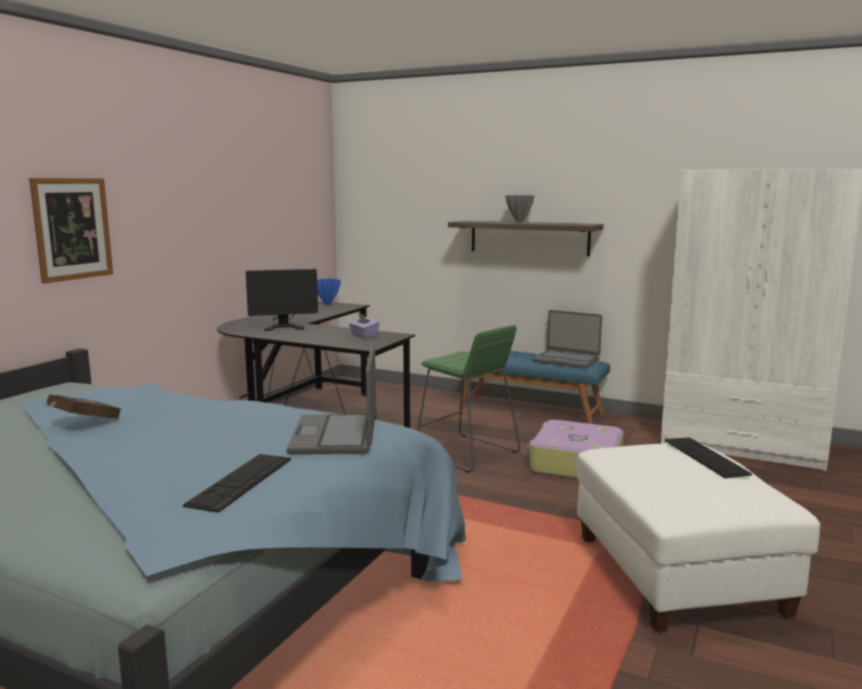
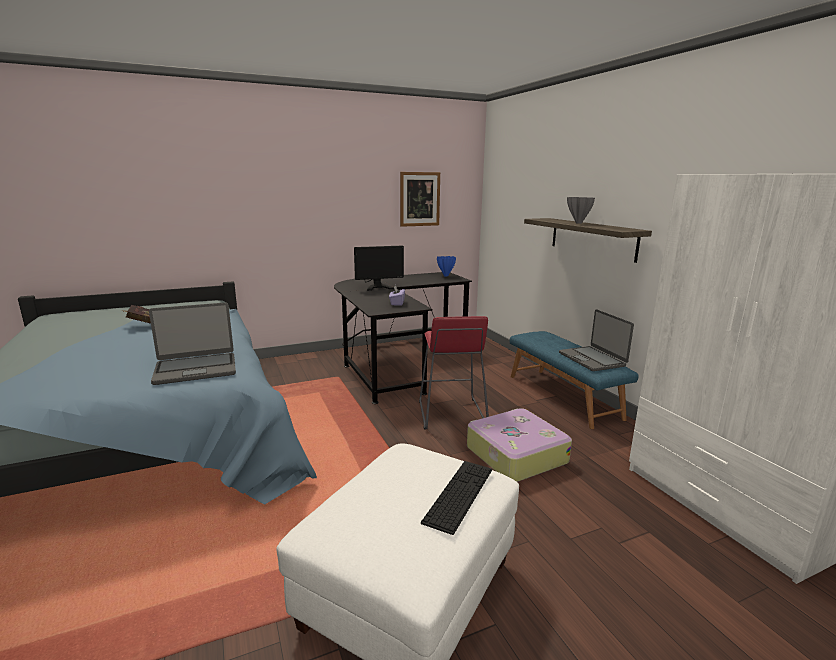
camera: 40 degrees right, 5 degrees up
picture [29,178,113,284] -> picture moved to [400,172,440,227]
keyboard [183,454,291,513] -> none
monitor [246,269,318,331] -> monitor turned 45 degrees counterclockwise [354,246,404,291]
laptop [287,344,376,454] -> laptop turned 150 degrees counterclockwise [149,302,236,385]
green stool [417,325,520,473] -> red stool [419,316,489,429]

